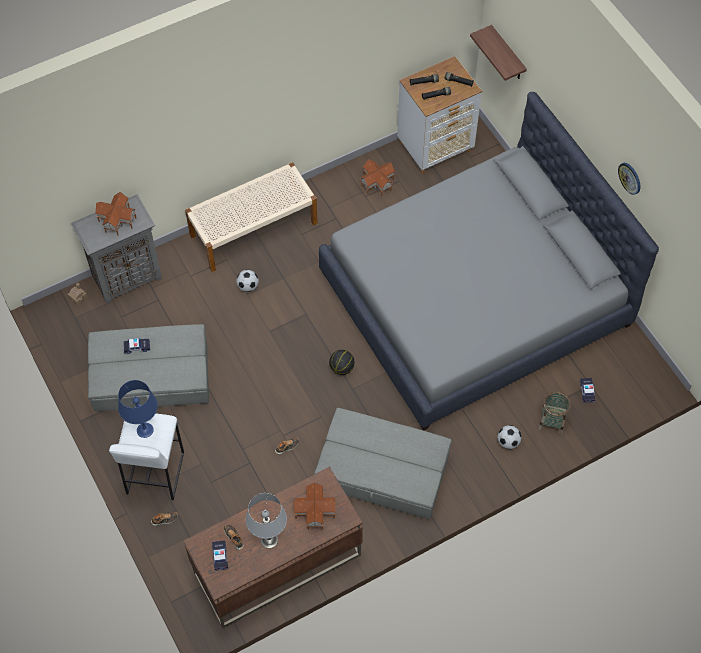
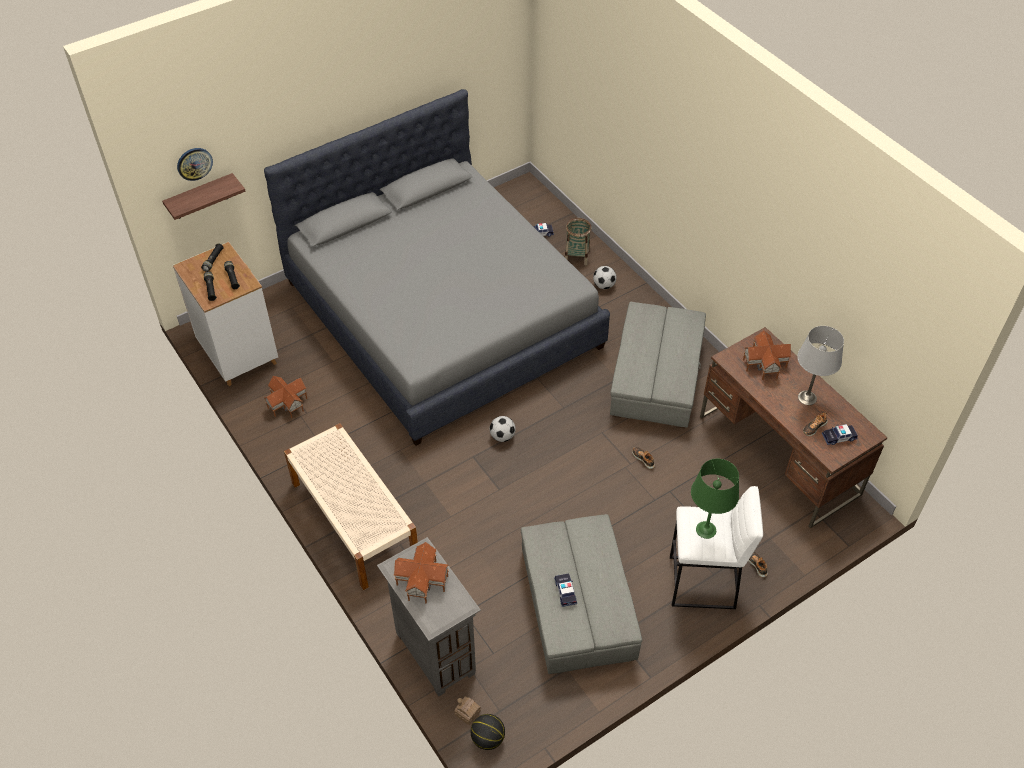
camera: 95 degrees left, 10 degrees down
blue table lamp [118,380,158,438] -> green table lamp [691,459,739,539]
football [236,270,259,292] -> football moved to [490,416,516,442]
basketball [329,350,355,375] -> basketball moved to [471,714,505,750]
wall clock [618,163,640,195] -> wall clock moved to [177,148,213,181]

